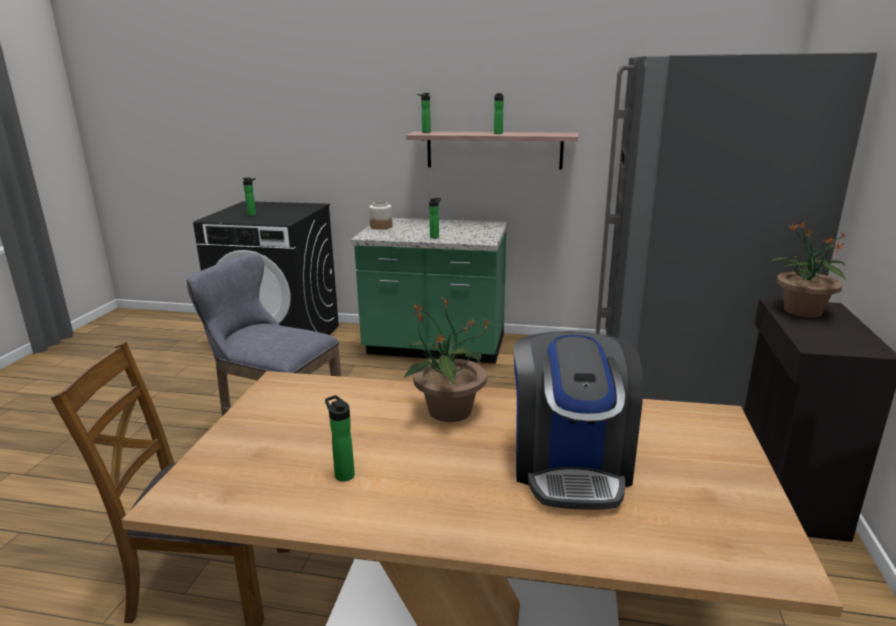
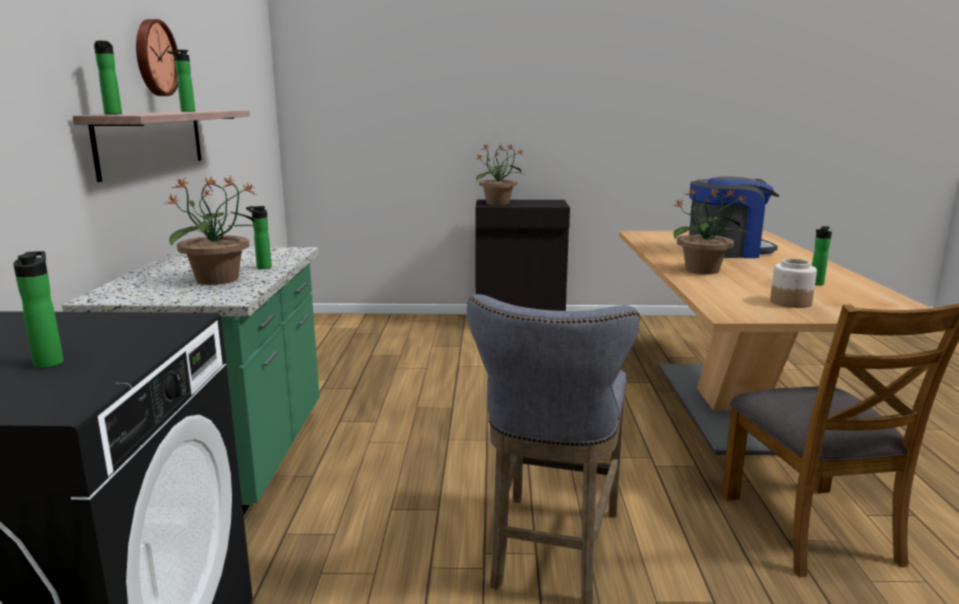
camera: 100 degrees left, 5 degrees down
jar [369,201,393,230] -> jar moved to [770,259,817,308]
grey fridge [596,52,877,411] -> none
none -> wall clock [136,19,178,96]
none -> potted plant [164,176,262,285]

